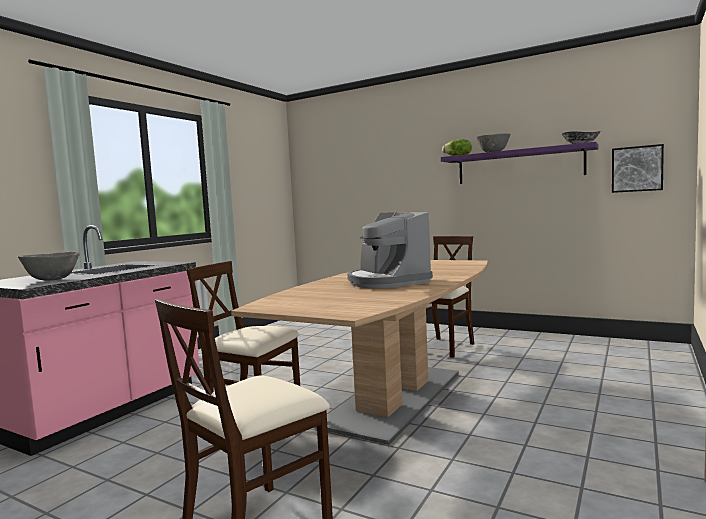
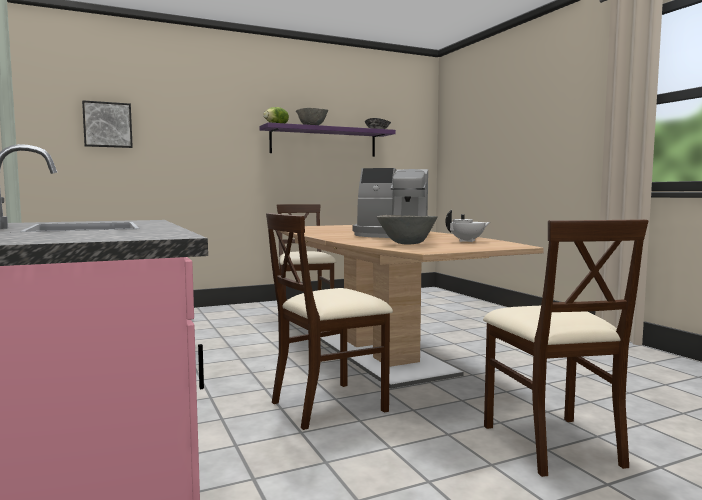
camera: 55 degrees left, 0 degrees up
grey bowl [18,252,80,281] -> grey bowl moved to [377,215,438,245]
picture [612,144,664,193] -> picture moved to [82,100,133,148]
none -> white teapot [445,210,490,242]

